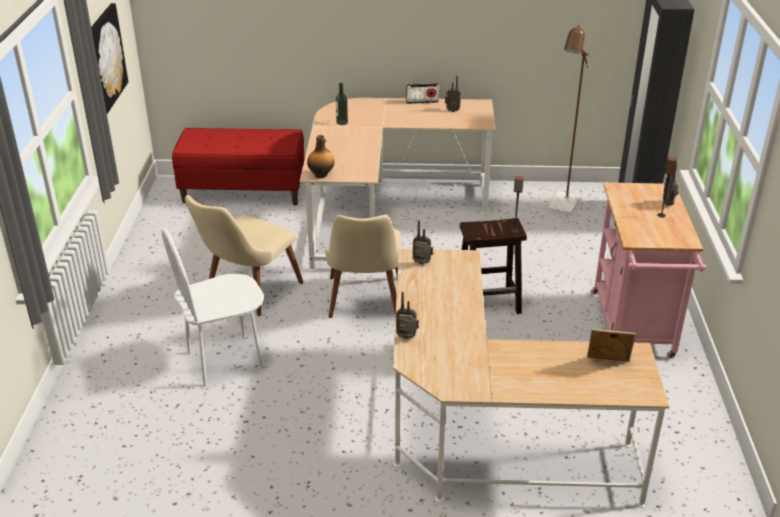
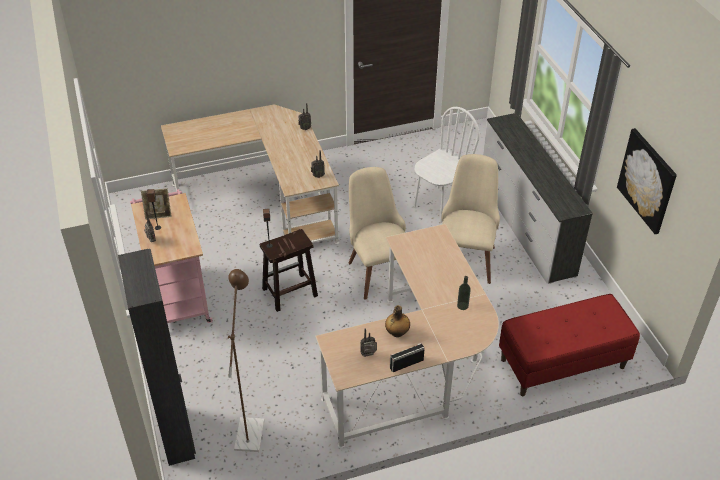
camera: 160 degrees right, 10 degrees up
bottle [307,135,335,178] -> bottle moved to [385,305,410,337]
picture frame [587,329,636,362] -> picture frame moved to [141,188,172,220]
none -> white dresser [483,113,593,284]

